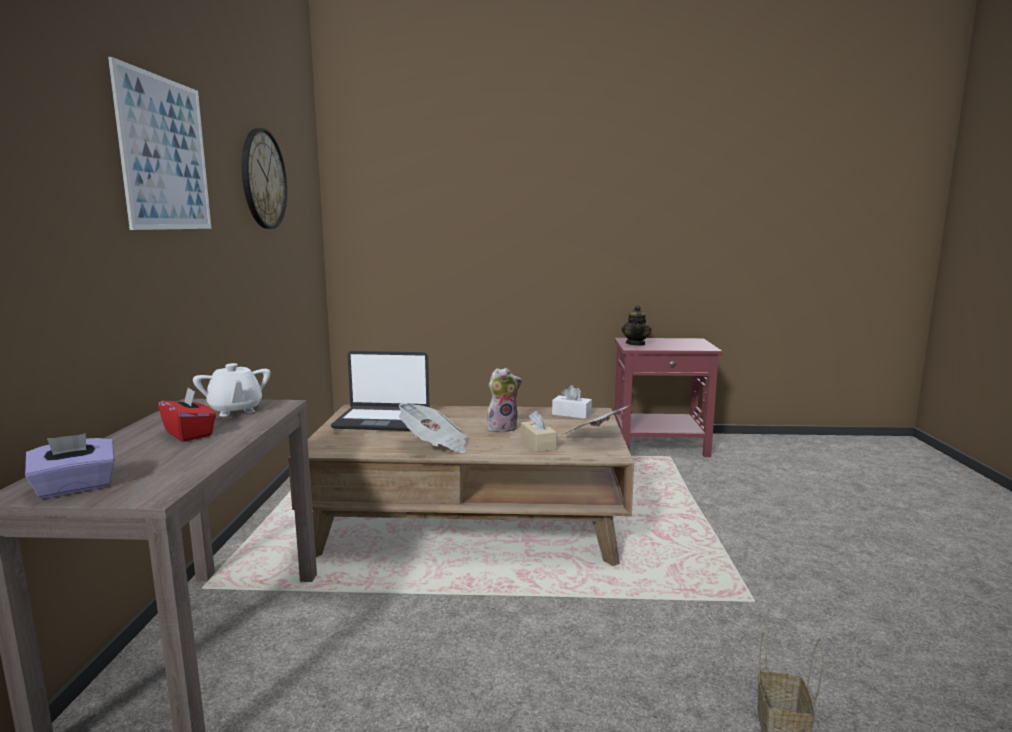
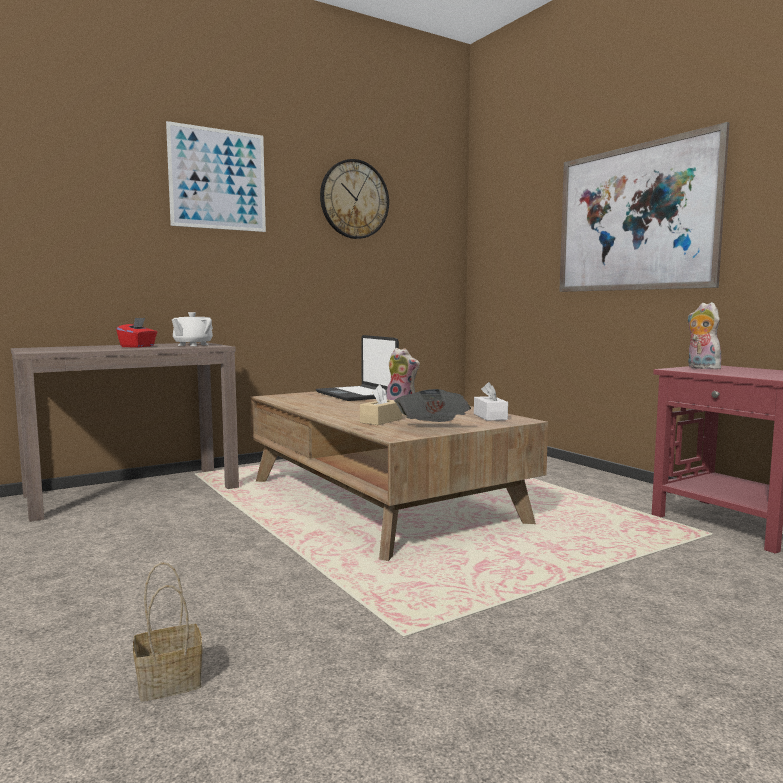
camera: 55 degrees right, 5 degrees down
purple tissue box [25,433,115,499] -> none
newspaper [399,403,467,453] -> none
teapot [622,305,652,346] -> plush toy [687,302,723,370]
none -> picture [559,122,730,292]

